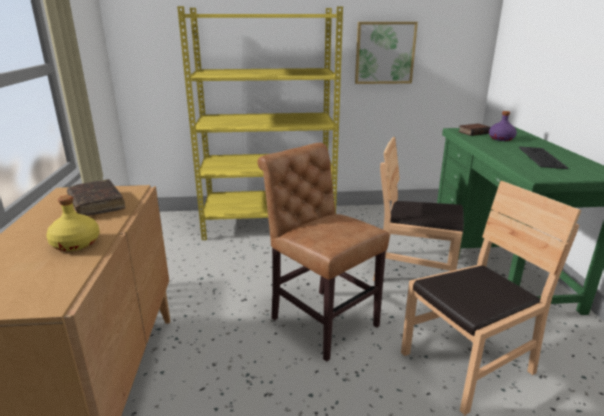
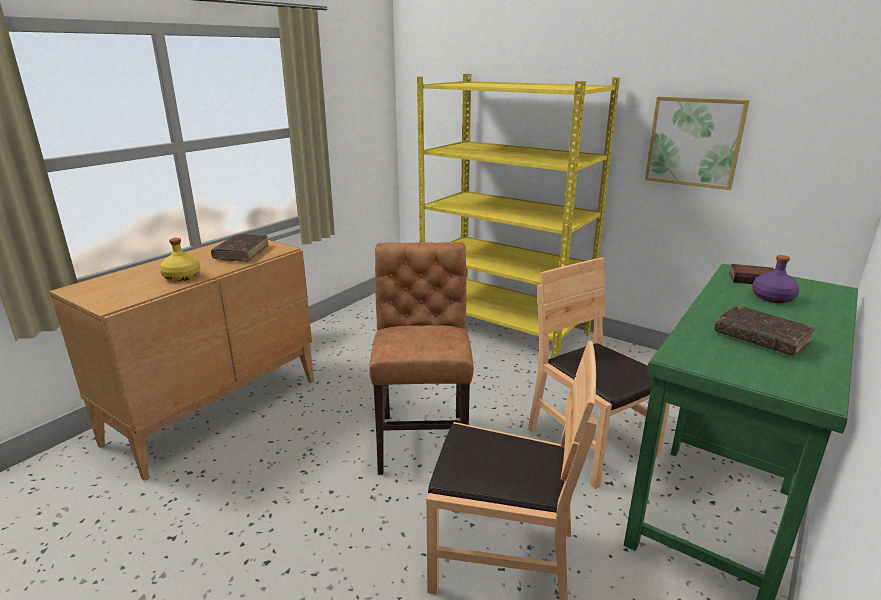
camera: 40 degrees right, 0 degrees up
keyboard [519,146,568,169] -> brown book [714,305,815,356]

